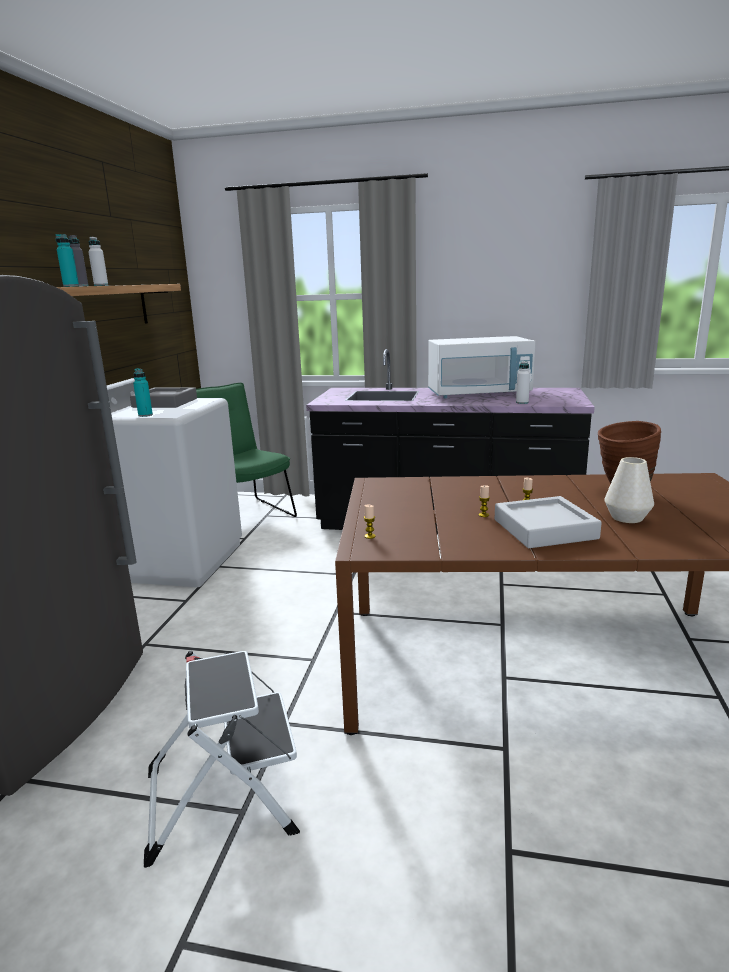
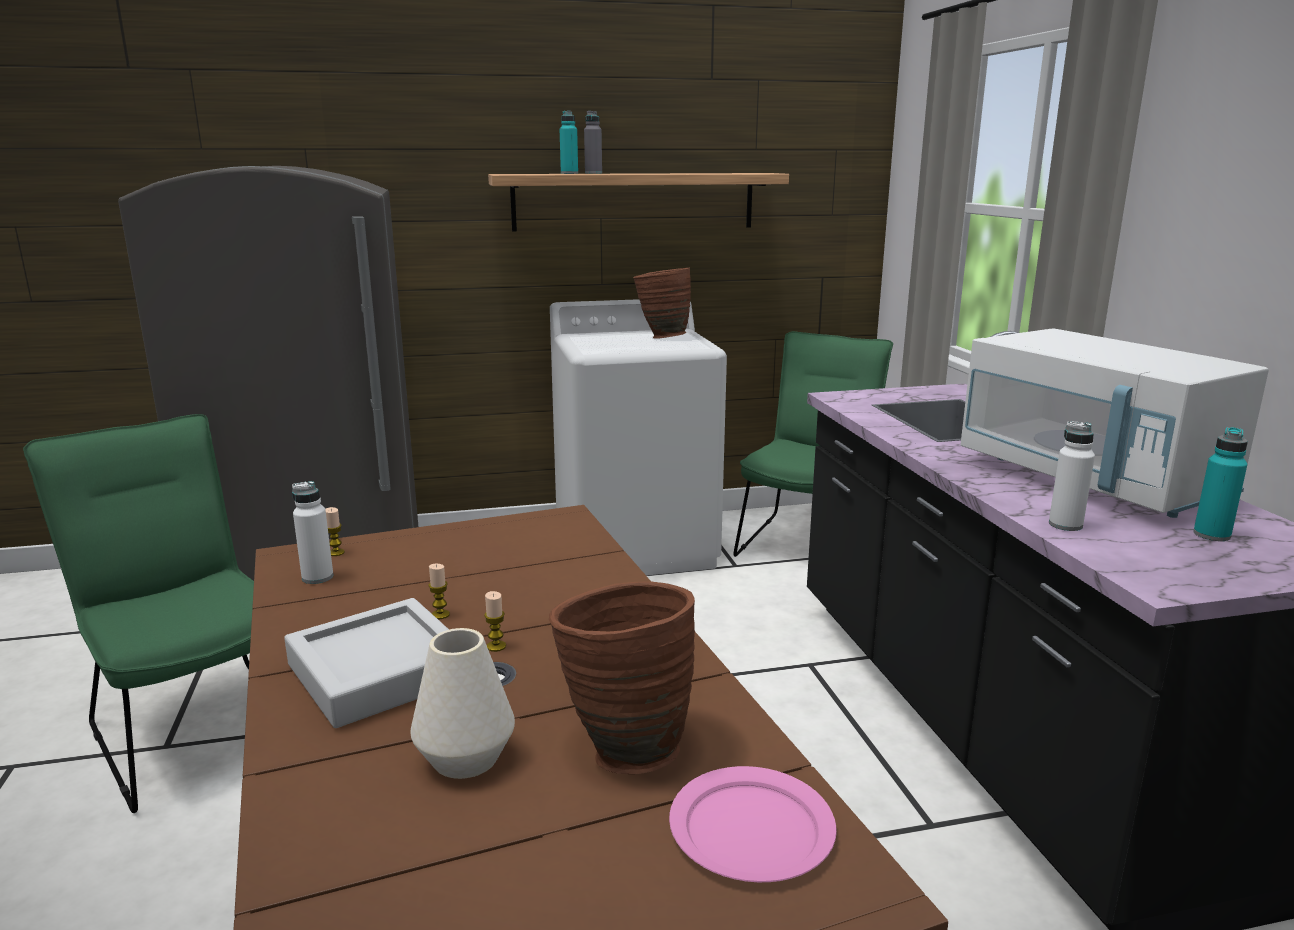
camera: 65 degrees right, 0 degrees up
white bottle [88,237,108,286] -> white bottle moved to [292,481,333,584]
grey tray [130,387,197,408] -> brown vase [633,268,691,339]
turquoise bottle [133,368,153,417] -> turquoise bottle moved to [1193,427,1248,541]
step ladder [144,651,300,868] -> green chair [23,414,254,813]
none -> pink plate [669,766,837,882]

